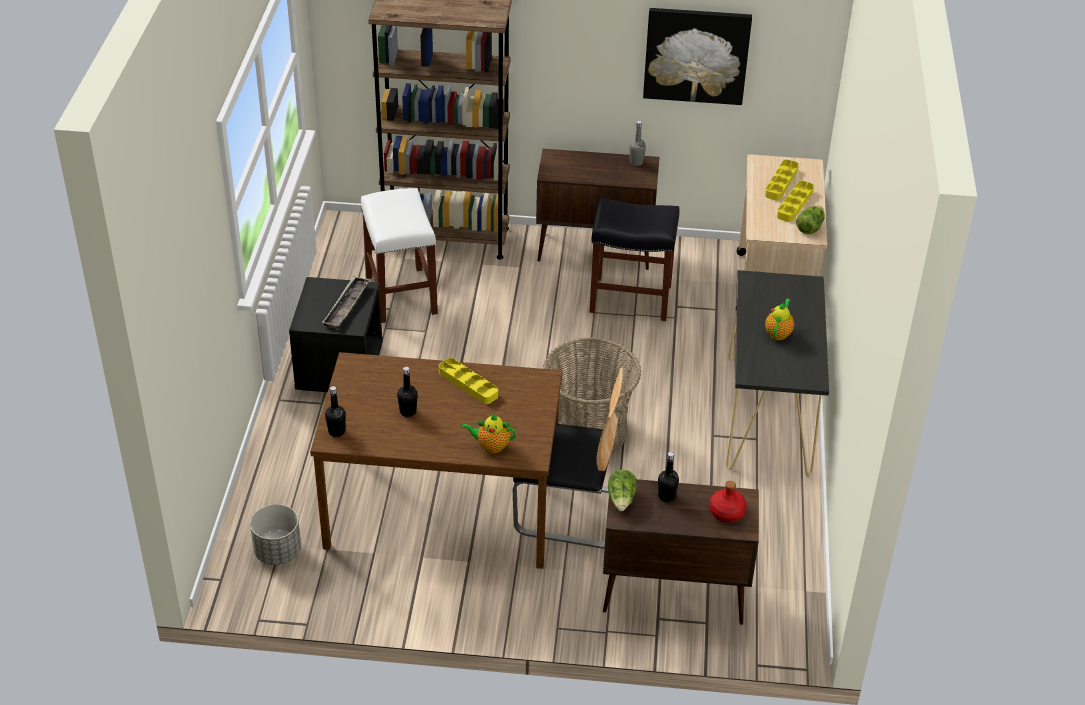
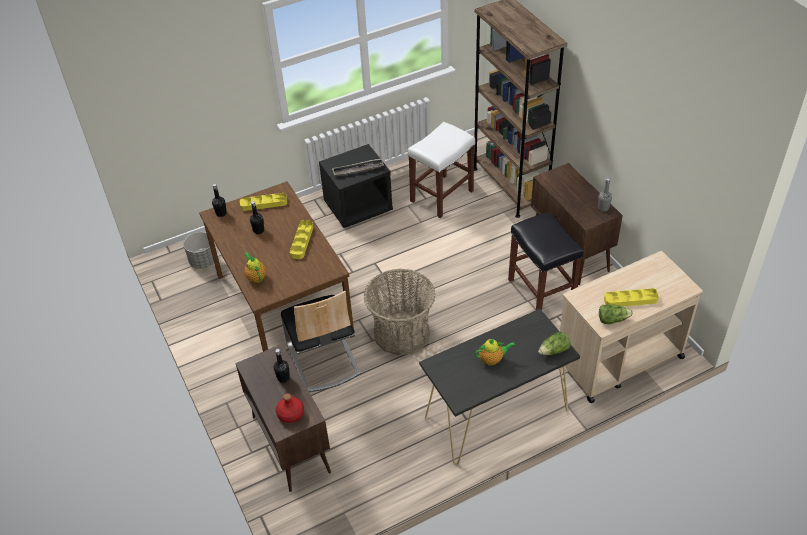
camera: 60 degrees right, 5 degrees up
lettuce [608,469,636,511] -> lettuce moved to [538,332,570,355]
picture [643,8,752,105] -> none
yellow tray [765,159,799,201] -> yellow tray moved to [240,193,287,211]

